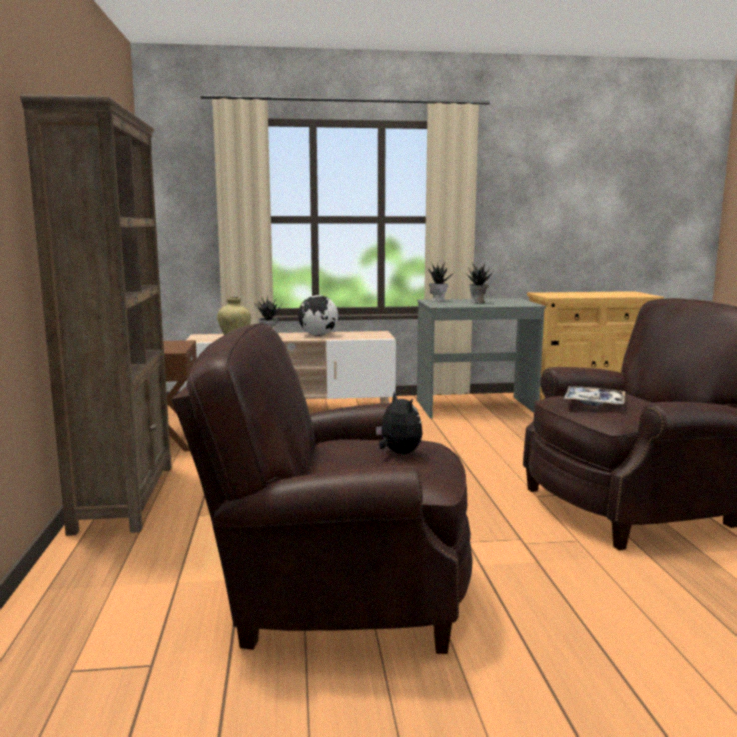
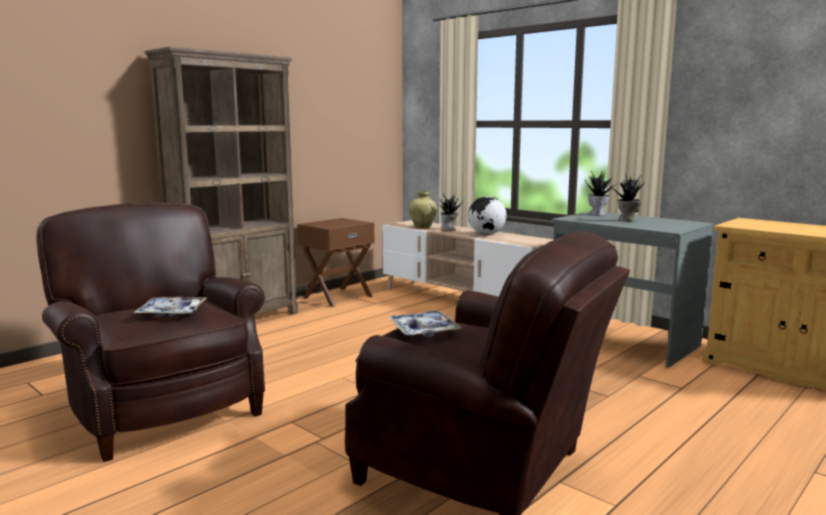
camera: 50 degrees right, 0 degrees up
plush toy [376,391,423,454] -> tray [133,297,206,317]

